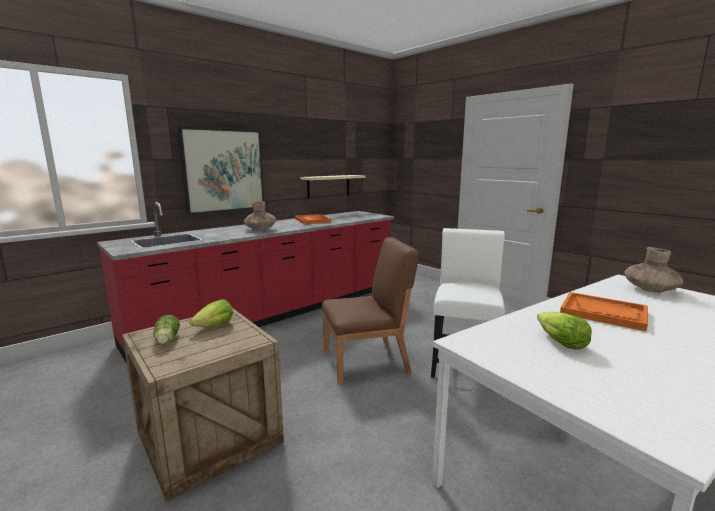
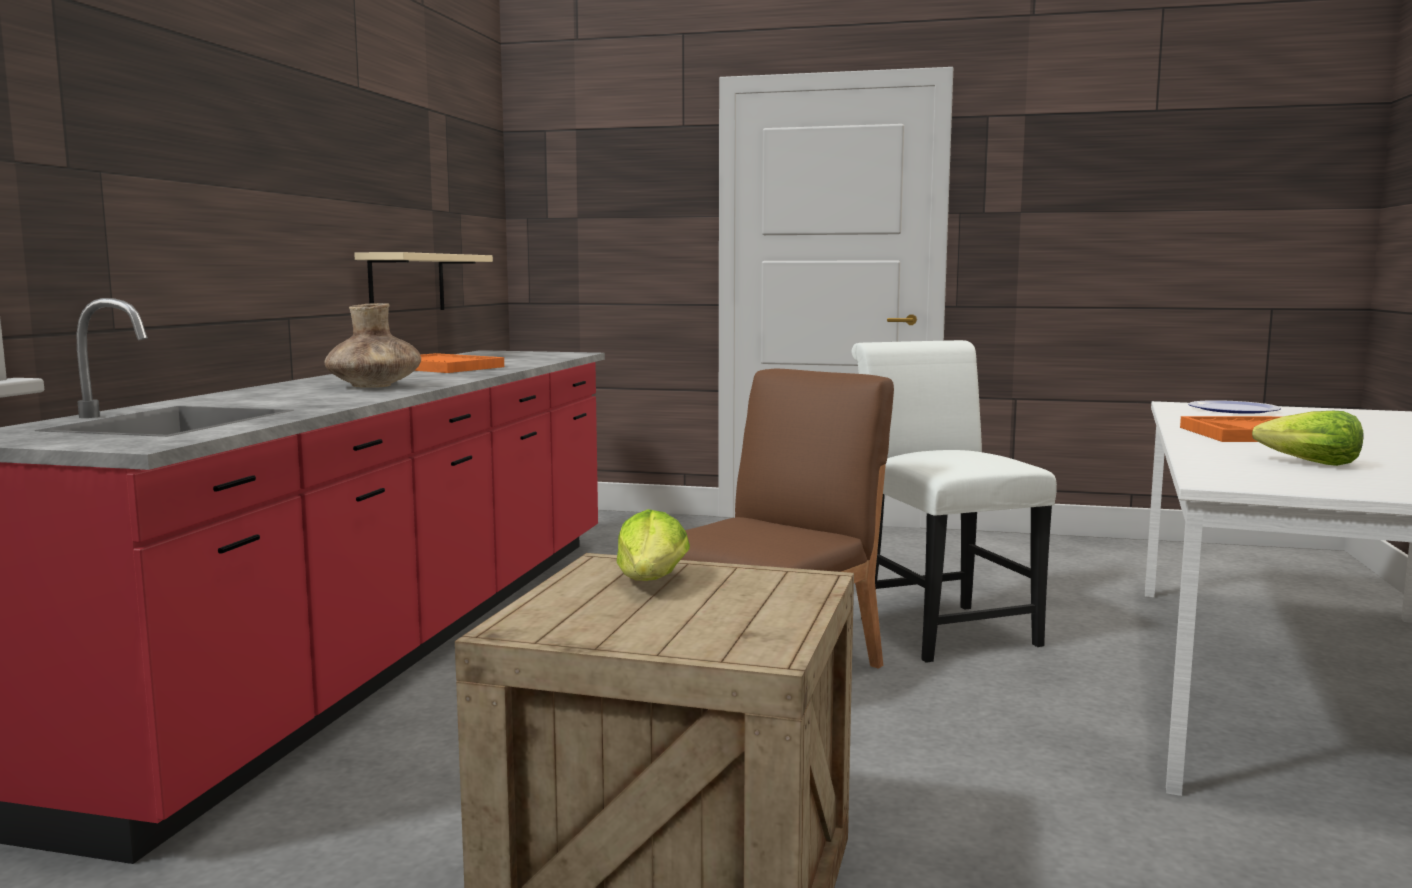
camera: 35 degrees left, 5 degrees down
lettuce [153,315,180,344] -> none
picture [178,127,264,215] -> none
brown vase [624,247,683,293] -> plate [1188,400,1281,414]

